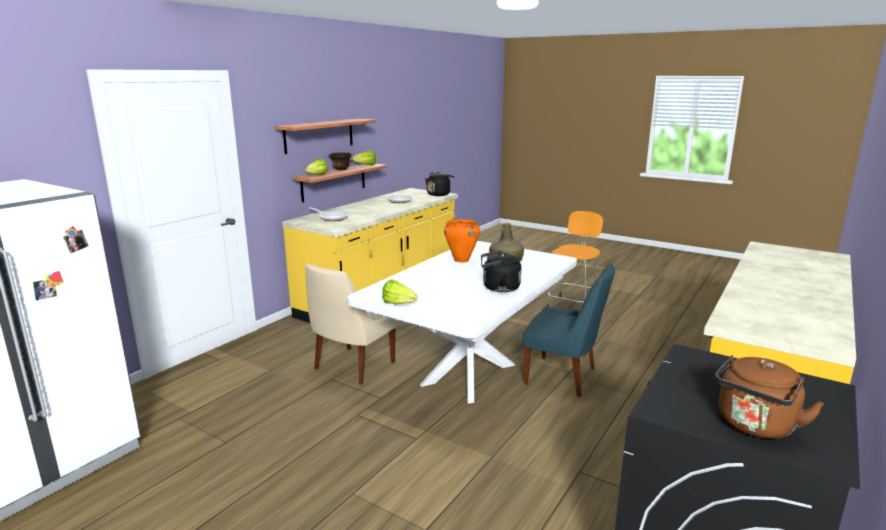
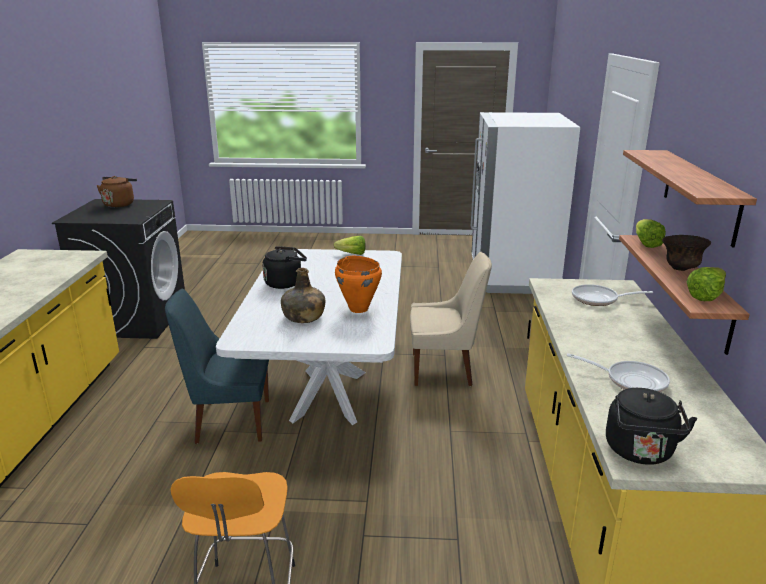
camera: 150 degrees right, 5 degrees up
beige chair [305,264,398,385] -> beige chair turned 90 degrees clockwise [410,252,492,386]

